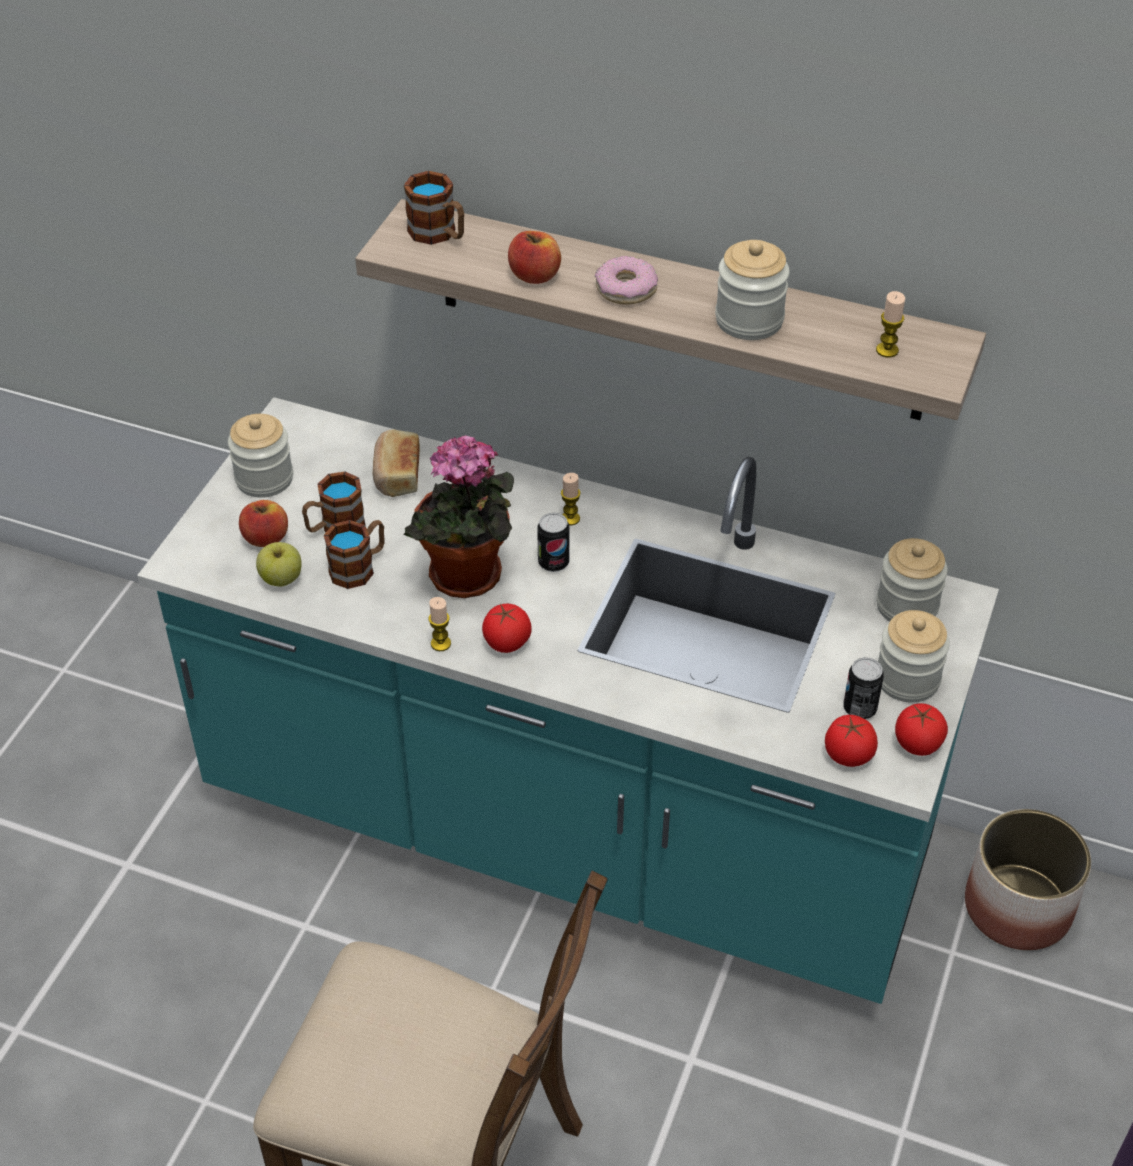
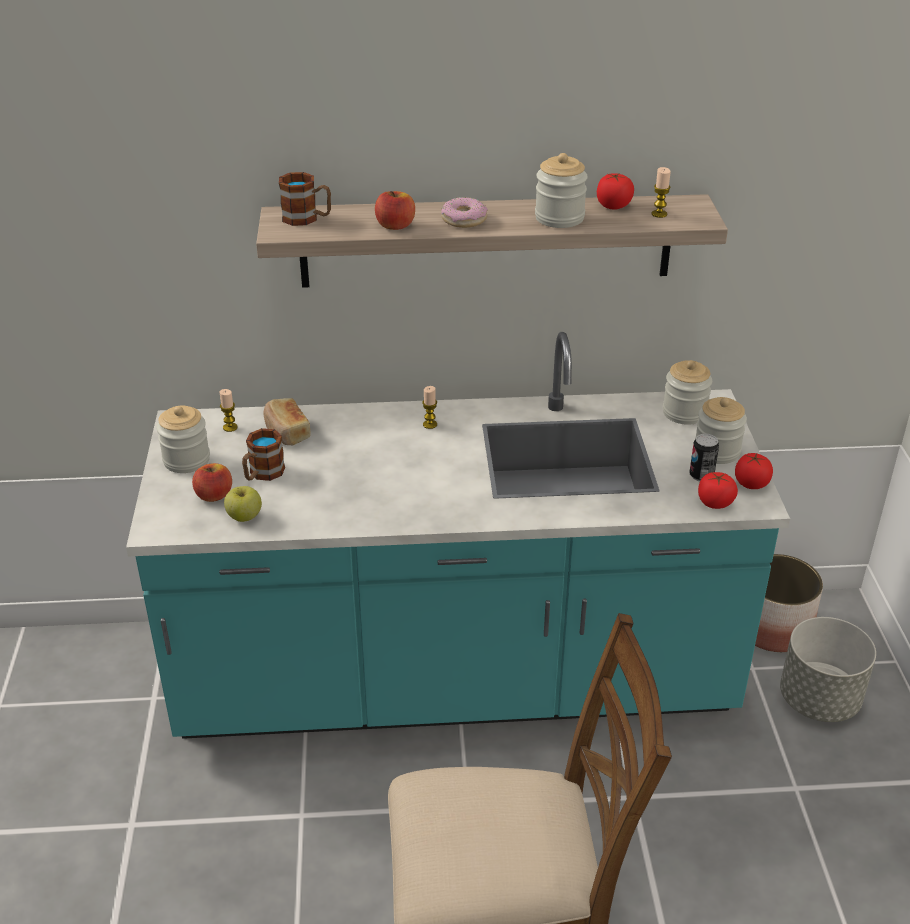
camera: 25 degrees left, 10 degrees down
mug [324,520,384,589] -> none
potted plant [403,435,514,598] -> none
candle [428,597,451,651] -> candle moved to [220,389,238,432]
tomato [482,604,532,653] -> tomato moved to [597,173,634,210]
can [537,512,570,572] -> none
none -> grey planter [780,617,876,722]

